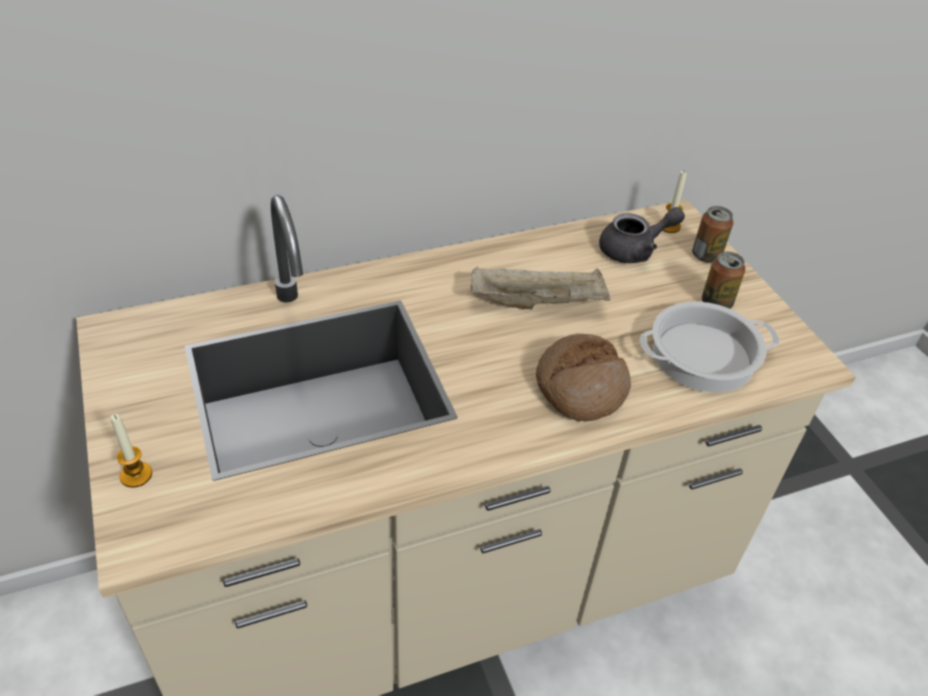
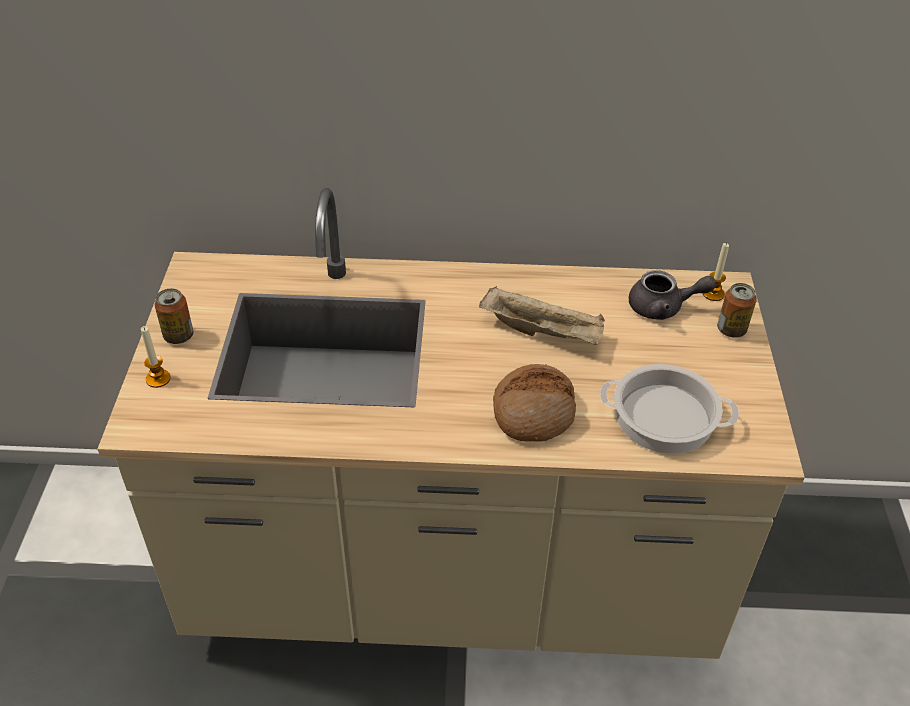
camera: 25 degrees right, 0 degrees up
can [702,252,745,309] -> can moved to [155,288,193,344]

